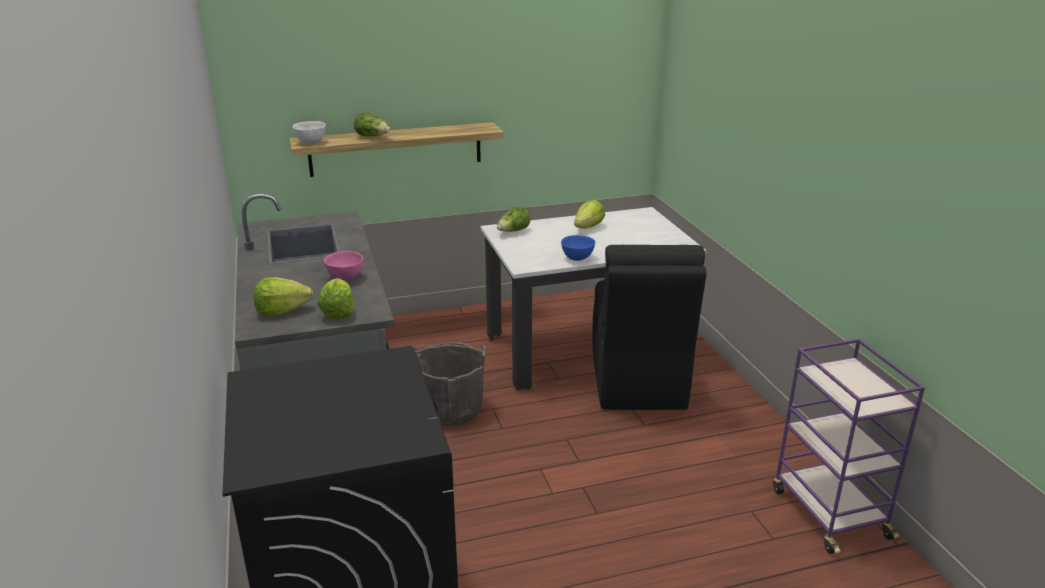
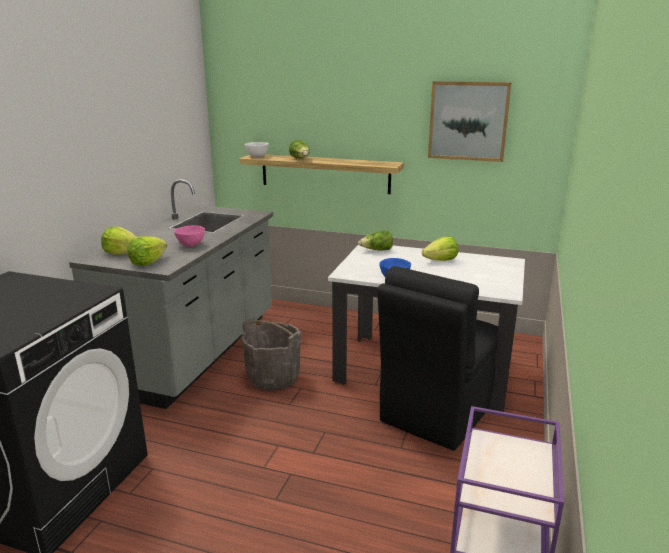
camera: 35 degrees right, 5 degrees down
none -> picture [428,81,512,162]

